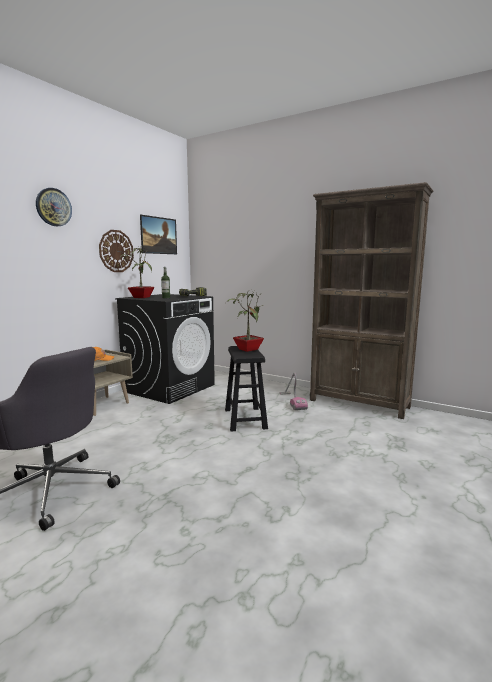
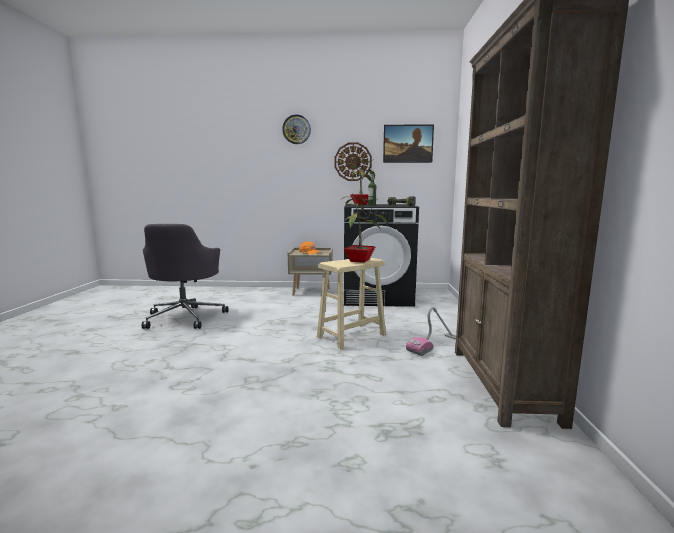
camera: 60 degrees right, 0 degrees up
black stool [225,346,268,432] -> beige stool [317,258,386,349]

